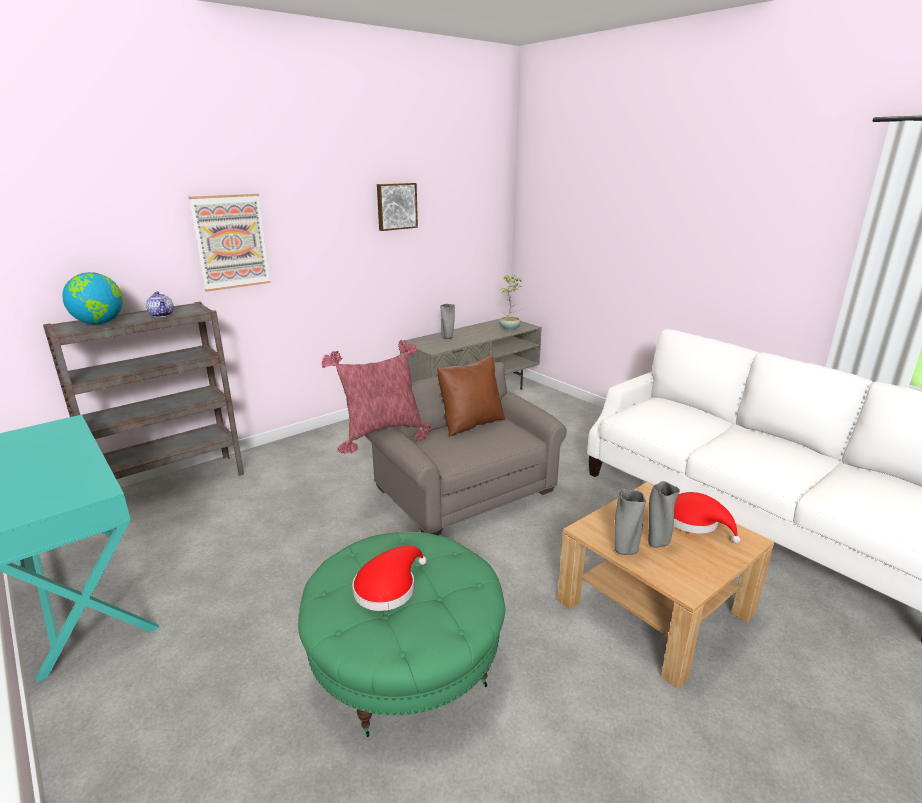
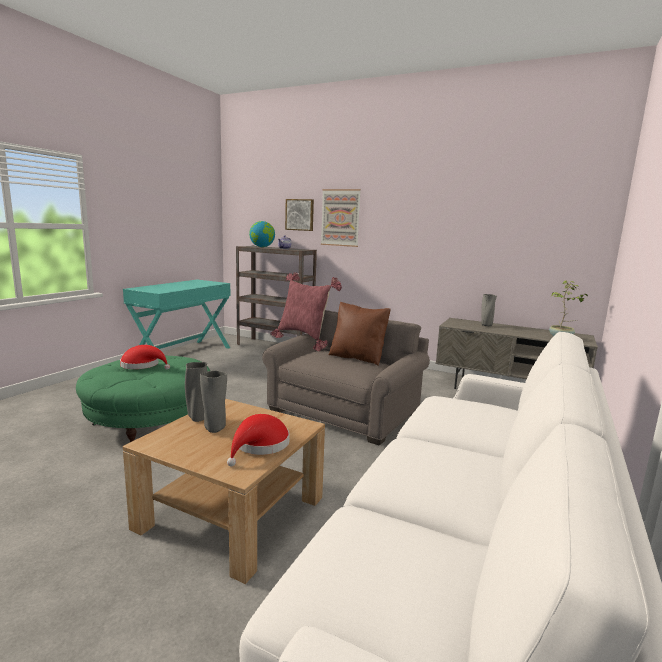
camera: 65 degrees right, 10 degrees down
picture [377,183,418,231] -> picture moved to [285,199,314,231]

